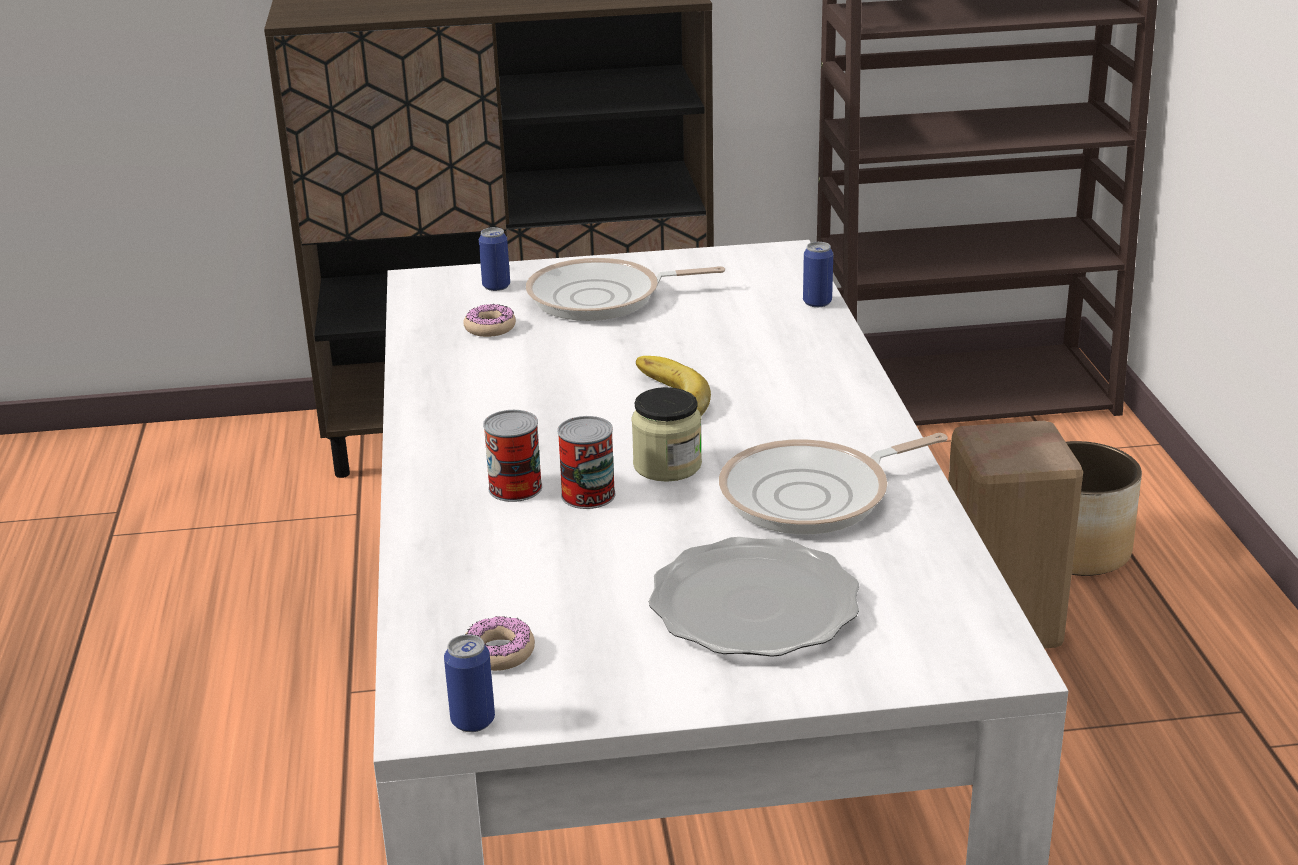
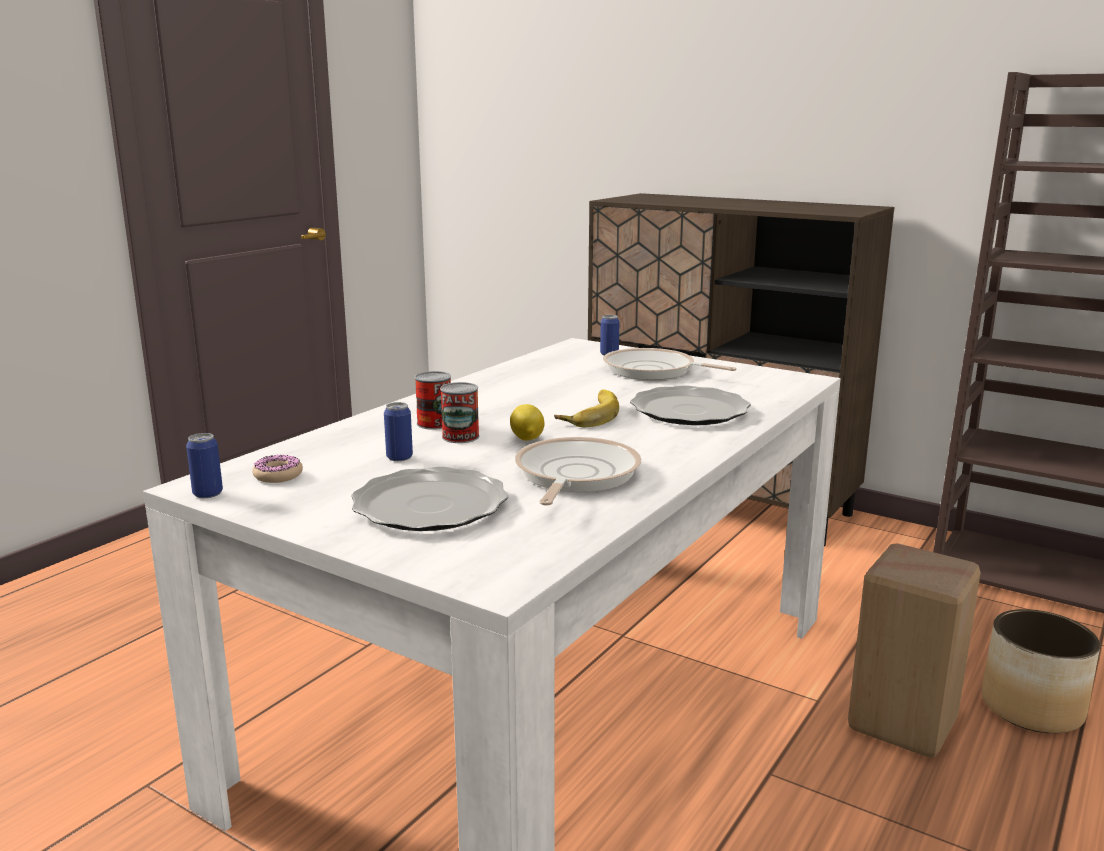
camera: 40 degrees right, 10 degrees down
donut [463,304,516,337] -> none
jar [631,387,702,482] -> lemon [510,404,544,441]
frying pan [719,433,947,534] -> frying pan turned 90 degrees clockwise [515,437,642,505]
can [803,242,833,307] -> can moved to [384,402,413,461]
none -> plate [630,386,751,425]

